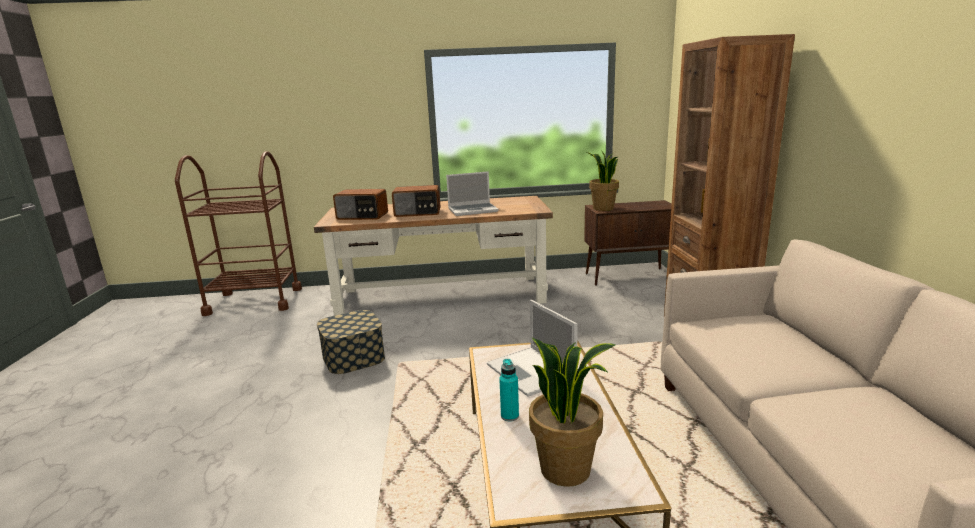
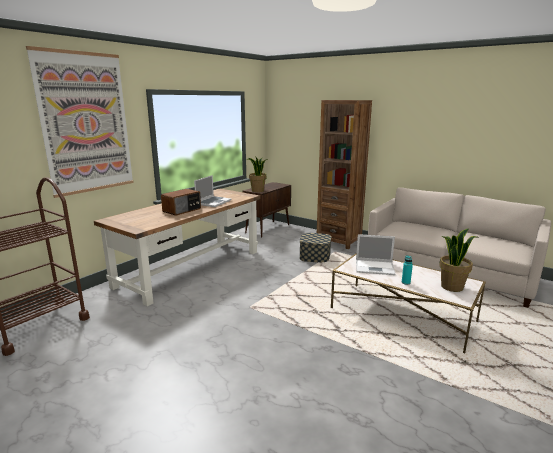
camera: 50 degrees left, 0 degrees up
storage box [317,310,385,374] -> storage box moved to [300,233,332,263]
radio [333,189,388,220] -> none
none -> picture [26,46,134,198]

